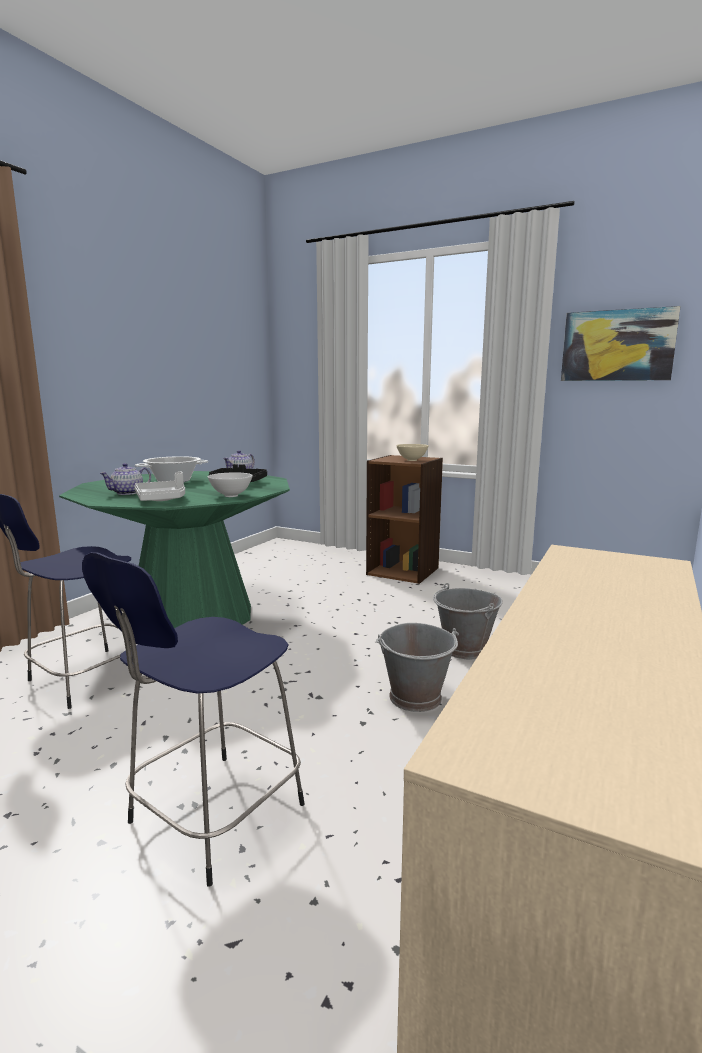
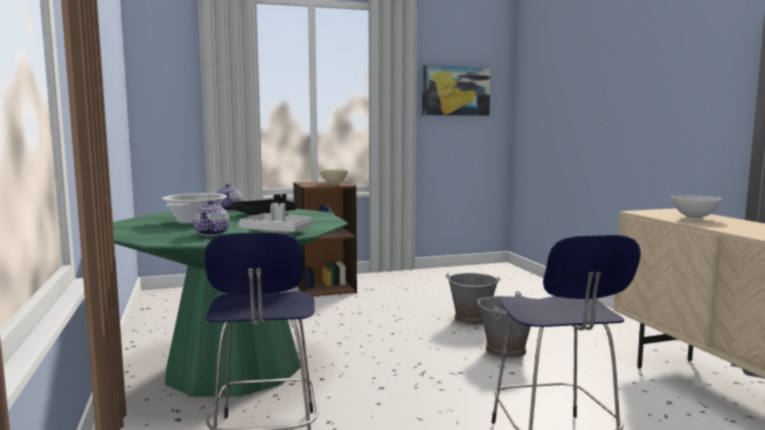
camera: 45 degrees left, 5 degrees down
white bowl [208,473,253,497] -> white bowl moved to [671,195,722,220]

